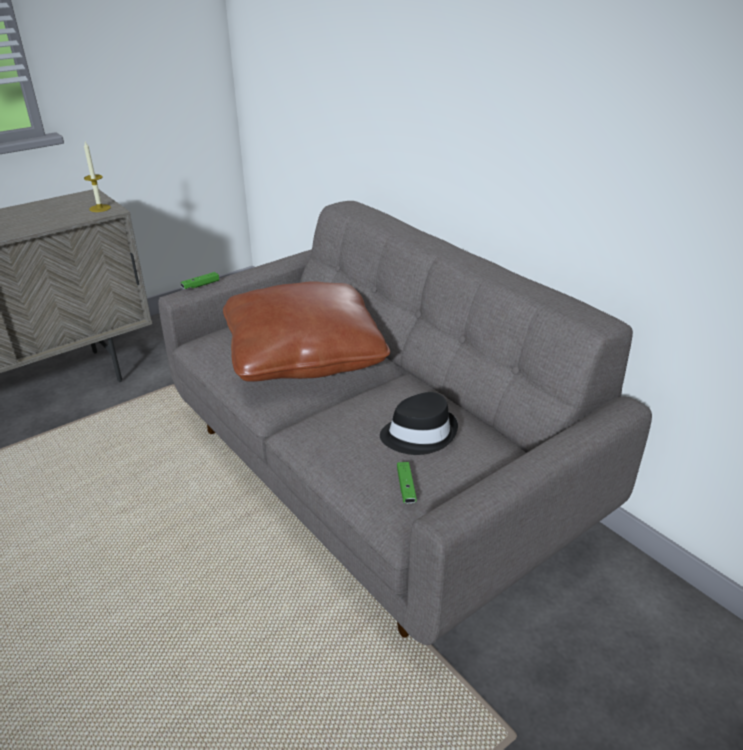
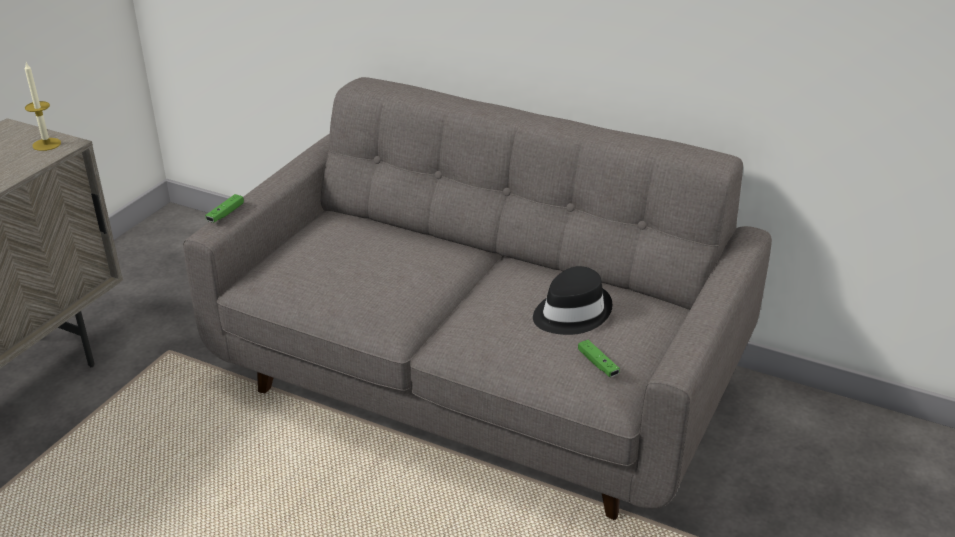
camera: 25 degrees left, 0 degrees up
brown pillow [223,281,390,382] -> none

